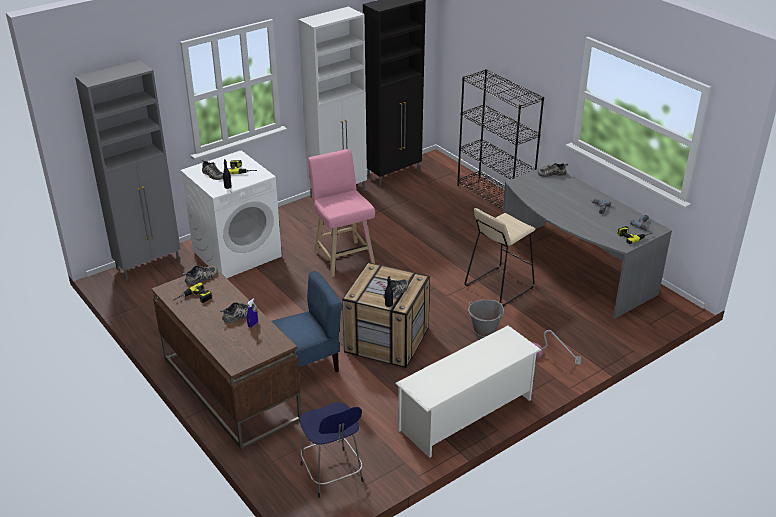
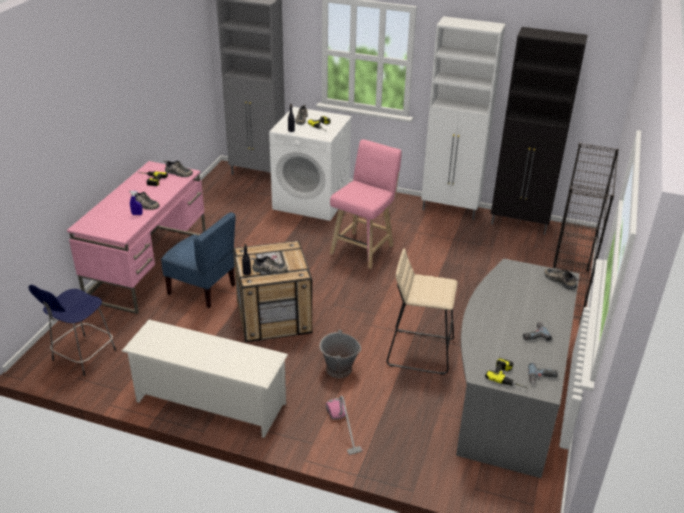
camera: 55 degrees right, 0 degrees up
brown desk [151,265,302,449] -> pink desk [67,161,206,314]

